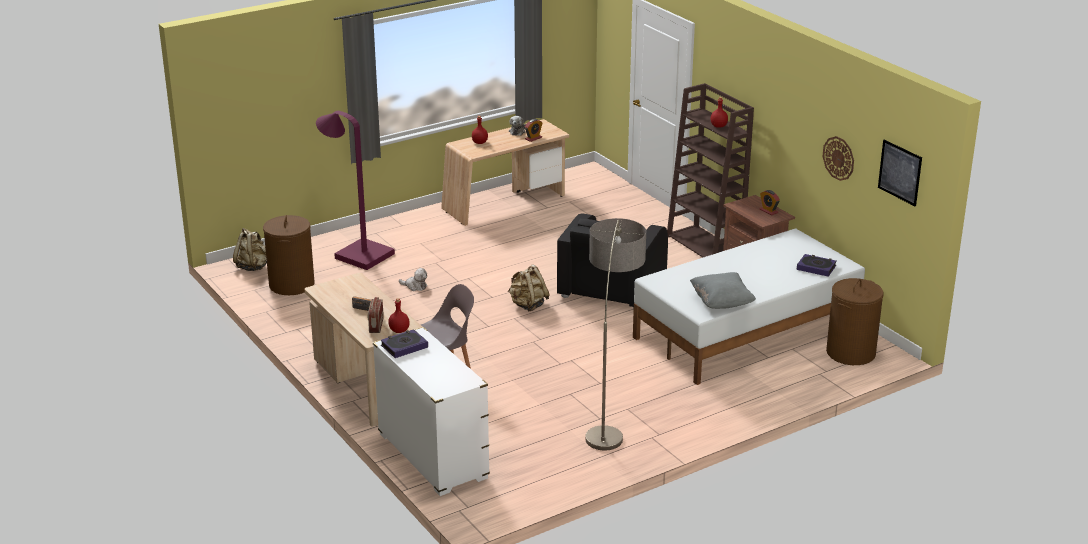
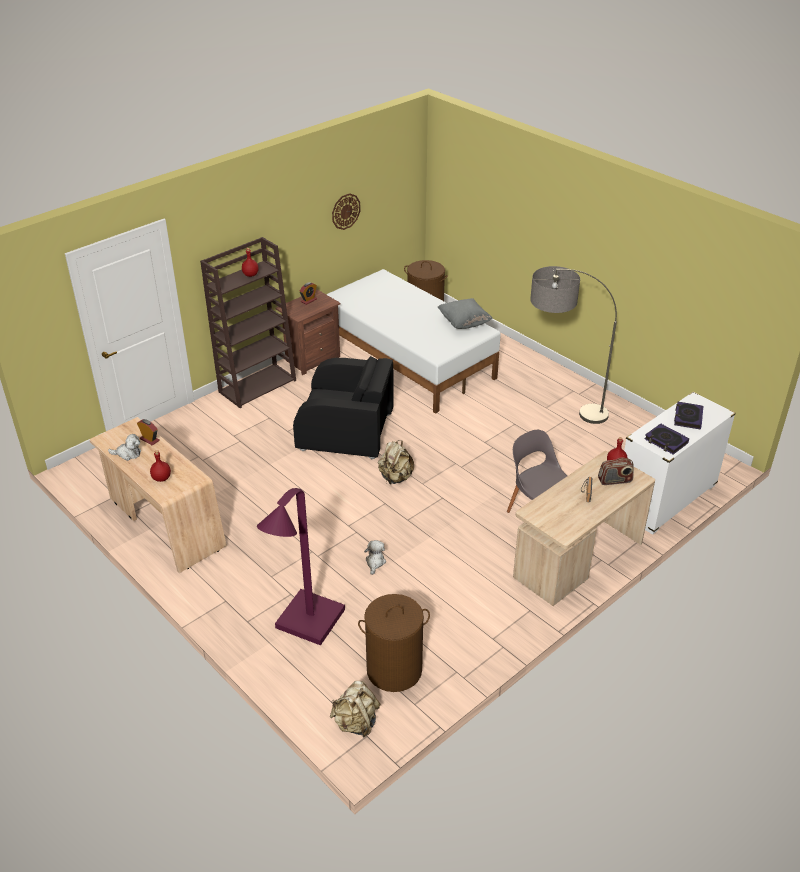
camera: 100 degrees left, 10 degrees up
book [797,254,837,277] -> book moved to [674,402,703,430]
picture [878,140,922,206] -> none

